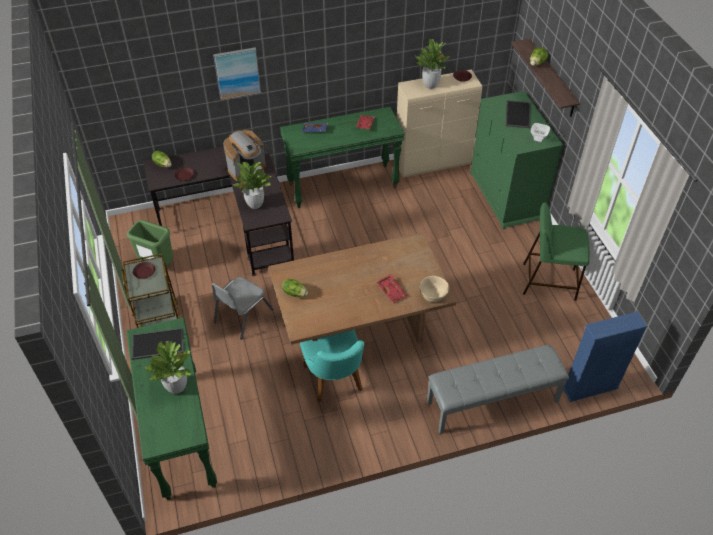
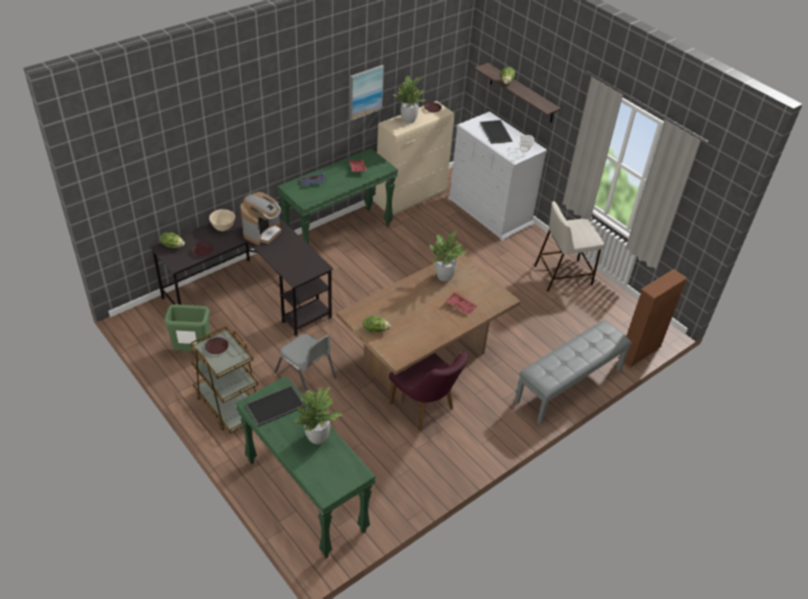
camera: 25 degrees left, 5 degrees down
grey chair [211,277,273,340] -> grey chair turned 60 degrees counterclockwise [275,334,336,392]
picture [213,47,261,100] -> picture moved to [350,65,384,121]
potted plant [233,161,271,209] -> potted plant moved to [429,231,467,282]
turquoise chair [300,330,365,402] -> purple chair [389,352,468,430]
beige bowl [420,276,449,302] -> beige bowl moved to [209,209,235,231]
green dresser [470,91,564,229] -> white dresser [448,112,547,241]
green stool [523,202,590,301] -> beige stool [534,201,604,292]
blue bookcase [564,311,648,402] -> brown bookcase [618,269,687,368]

